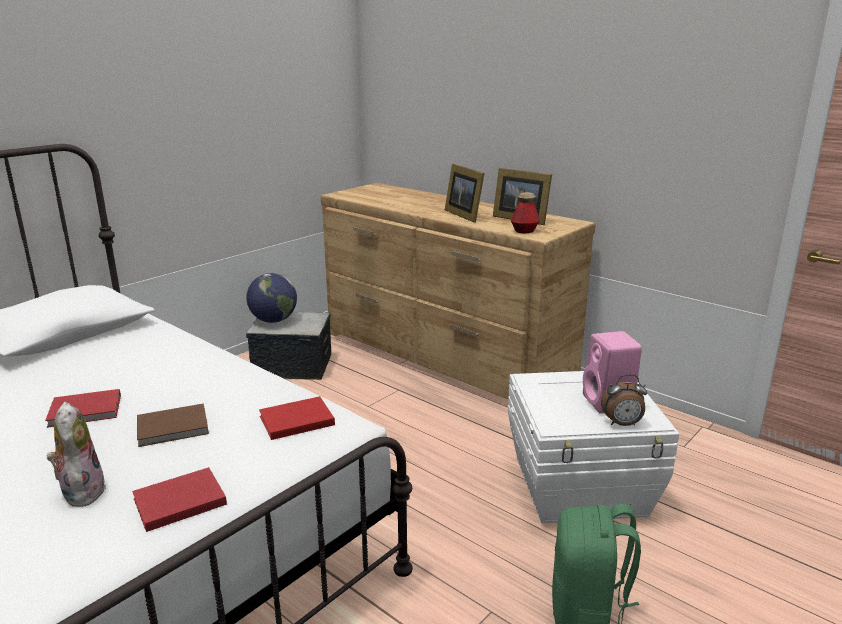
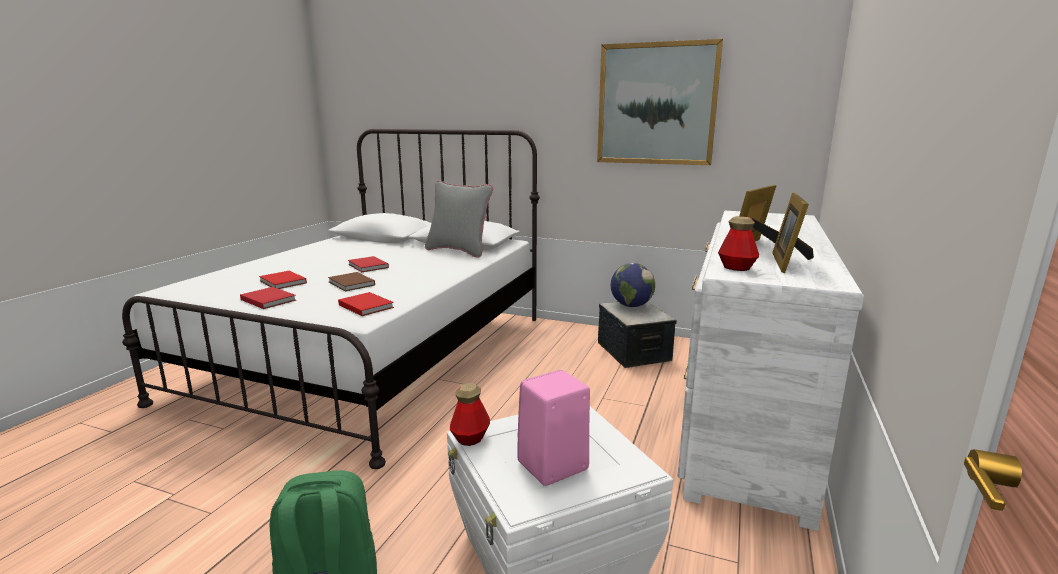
camera: 70 degrees right, 5 degrees down
plush toy [47,402,106,507] -> red book [259,271,307,289]
brown dresser [321,183,596,399] -> white dresser [678,211,864,531]
alarm clock [601,374,647,426] -> none
none -> grey pillow [425,180,493,258]
none -> bottle [450,383,490,446]
none -> picture [597,39,723,165]

